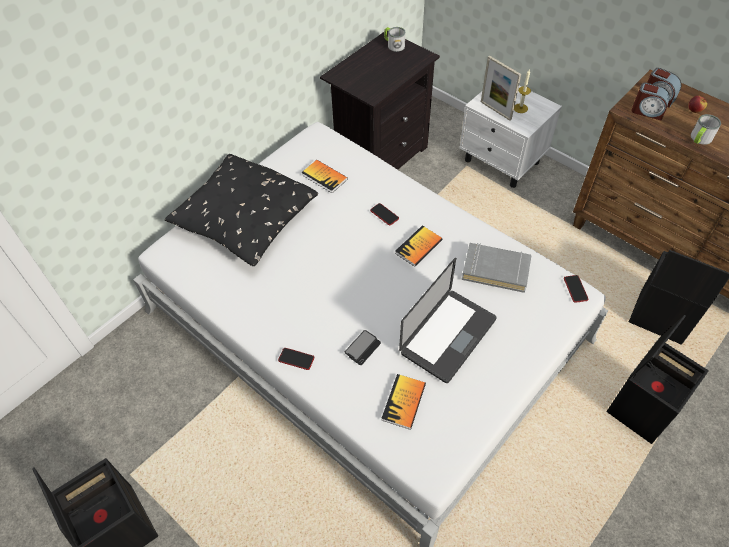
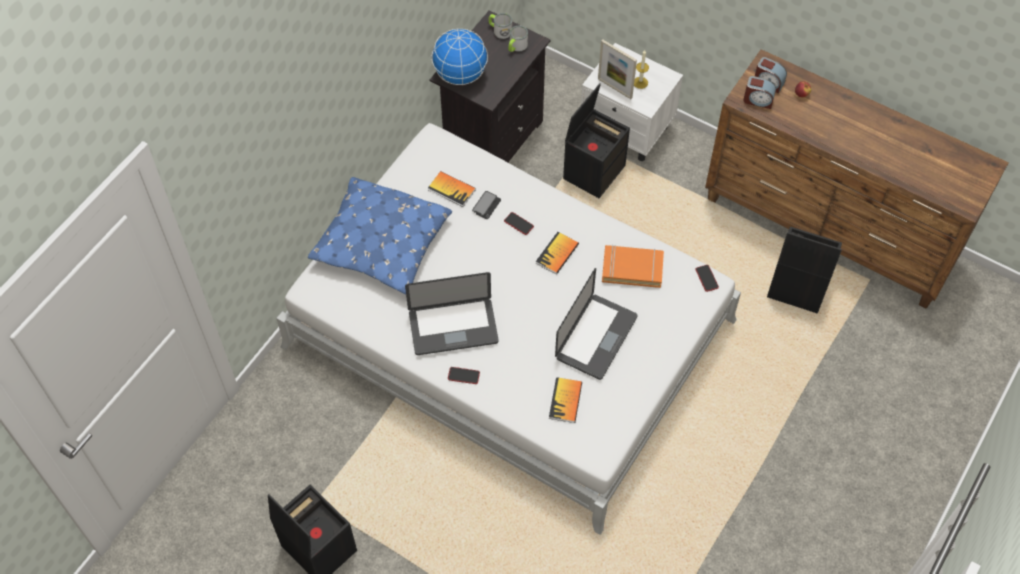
camera: 10 degrees left, 5 degrees up
black pillow [165,154,318,266] -> blue pillow [308,177,452,294]
phone [345,330,381,365] -> phone moved to [472,191,501,219]
grey book [462,243,531,293] -> orange book [602,245,664,288]
black storage box [606,315,709,444] -> black storage box moved to [563,83,630,198]
mug [691,114,721,145] -> mug moved to [509,25,528,52]
none -> laptop [405,272,499,355]
none -> globe [431,28,488,85]

